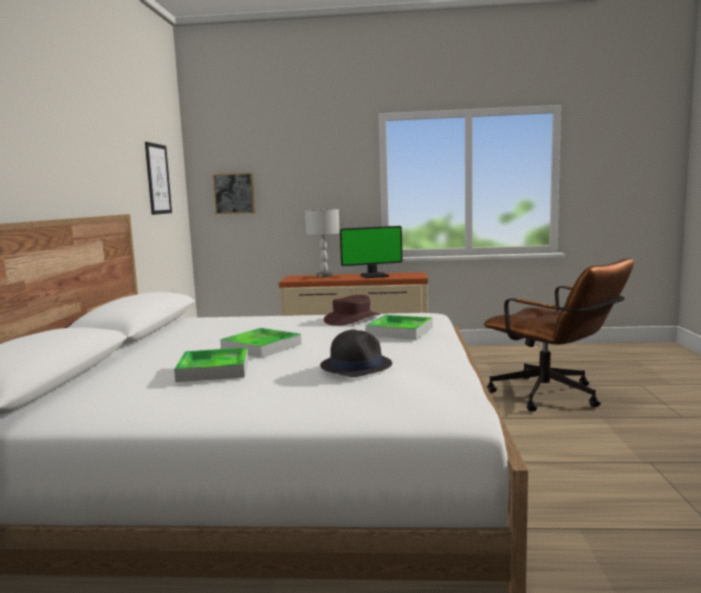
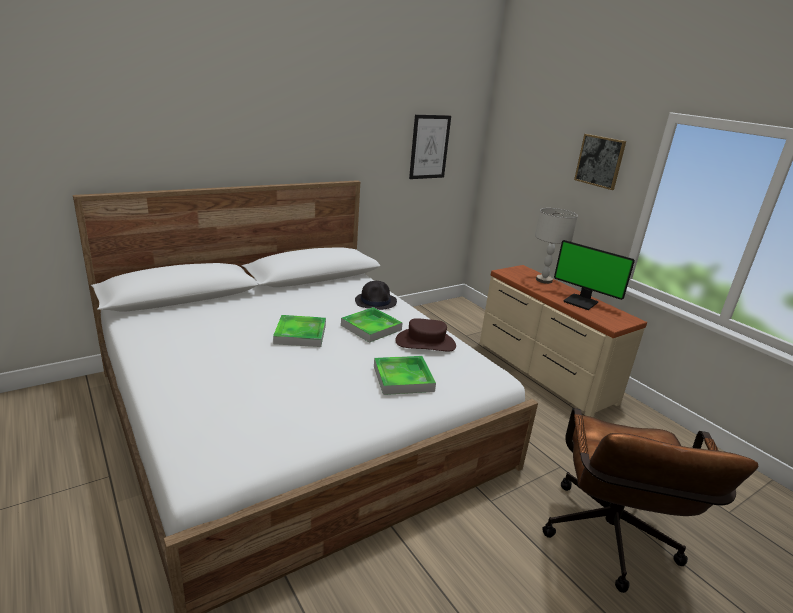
camera: 50 degrees right, 15 degrees up
tray [174,347,248,382] -> tray moved to [341,307,403,343]
picture [213,173,255,214] -> picture moved to [574,134,626,190]
black hat [320,329,392,377] -> black hat moved to [355,281,397,310]

